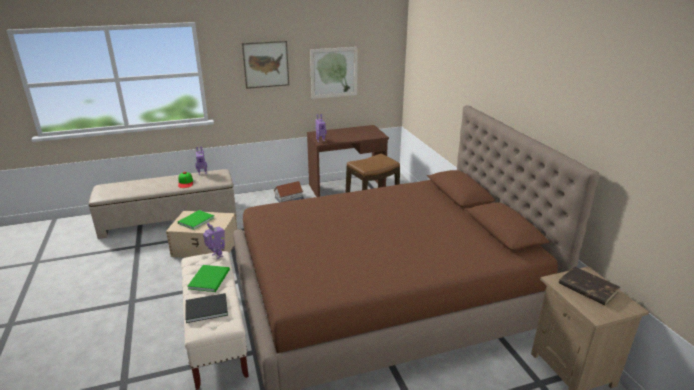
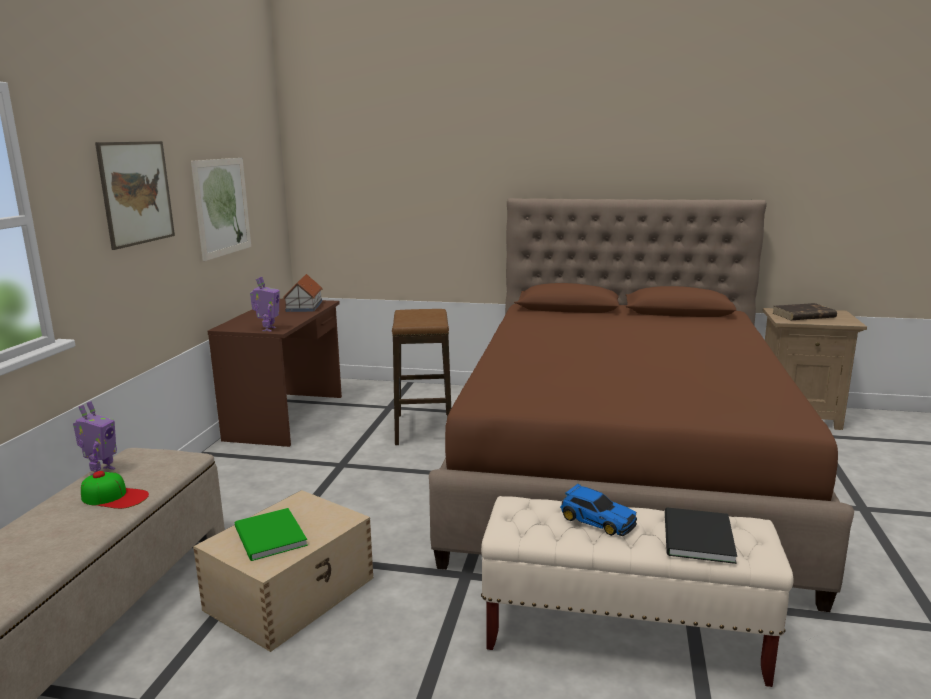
camera: 60 degrees left, 10 degrees down
green book [187,265,230,292] -> toy car [560,483,637,536]
toy robot [203,223,225,259] -> none
toy house [274,181,303,202] -> toy house moved to [283,274,323,312]

